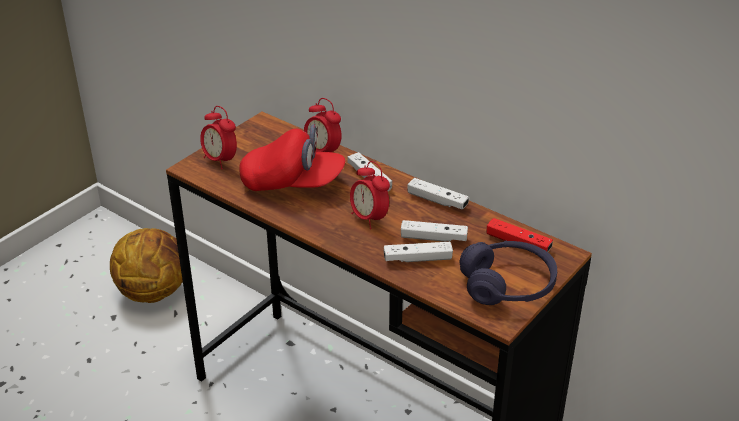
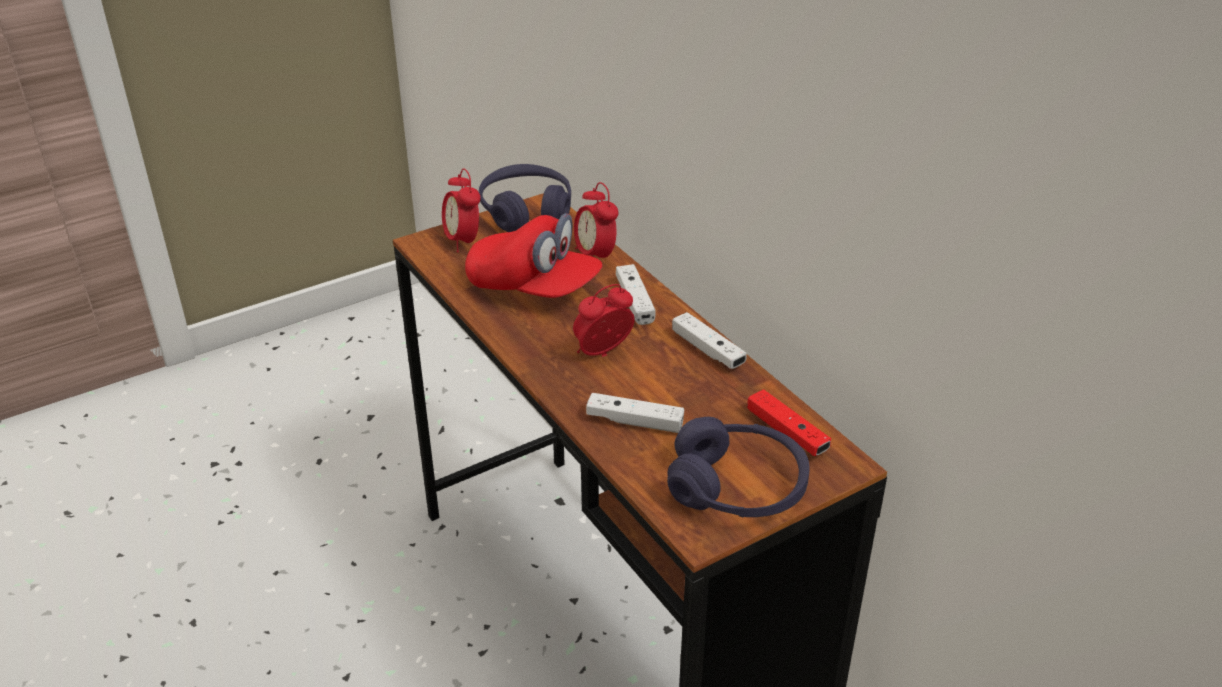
camera: 20 degrees right, 0 degrees up
basketball [110,228,183,303] -> none
alarm clock [350,161,390,229] -> alarm clock turned 75 degrees clockwise [573,284,635,357]
white game controller [401,220,468,242] -> none
none -> purple headphones [479,164,571,232]

